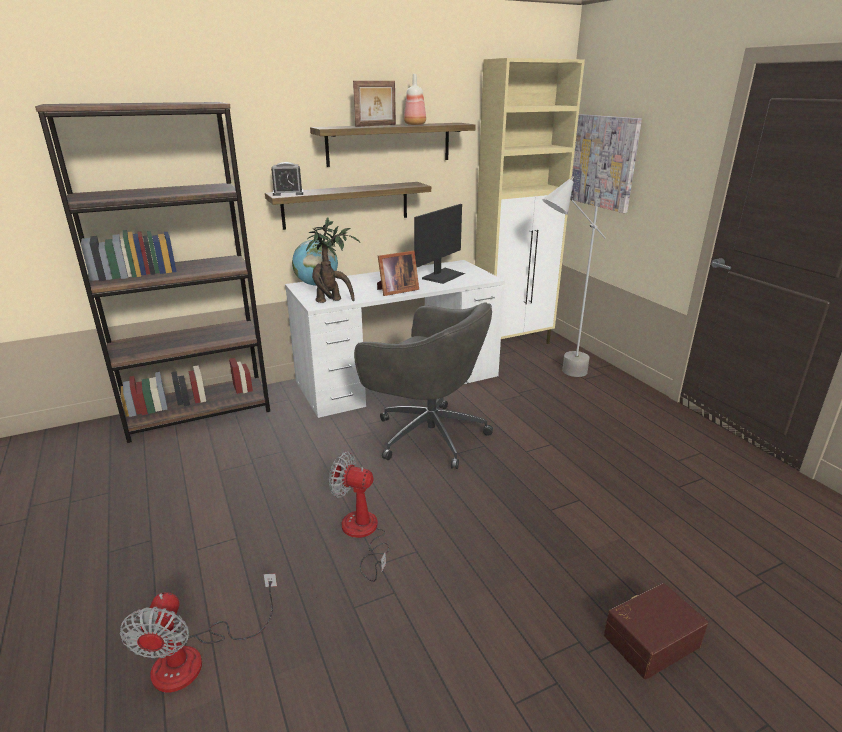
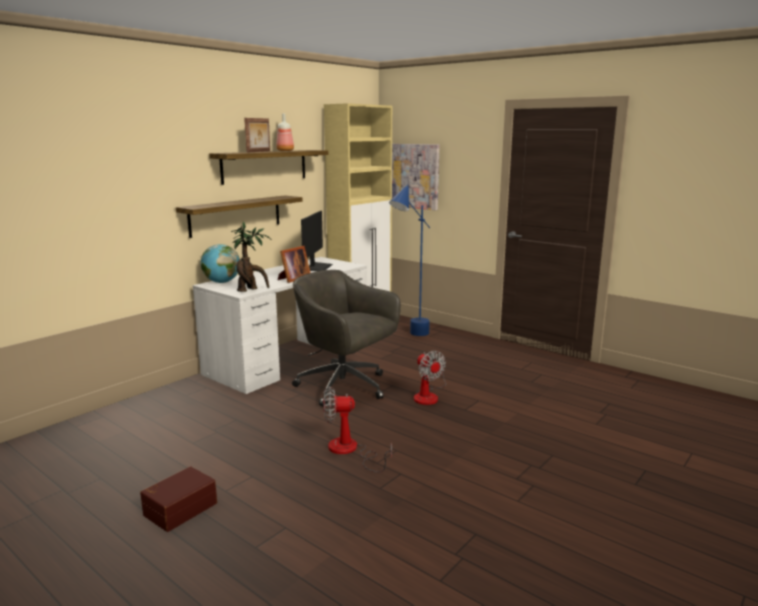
camera: 25 degrees left, 10 degrees down
brown bookcase [35,102,270,443] -> none
fan [120,574,277,692] -> fan moved to [414,351,446,405]
alarm clock [271,162,303,196] -> none
grey office chair [354,302,493,469] -> grey office chair turned 150 degrees counterclockwise [292,270,401,406]
grey floor lamp [542,176,606,377] -> blue floor lamp [389,184,430,336]
brown storage box [604,583,708,679] -> brown storage box moved to [140,466,217,532]

